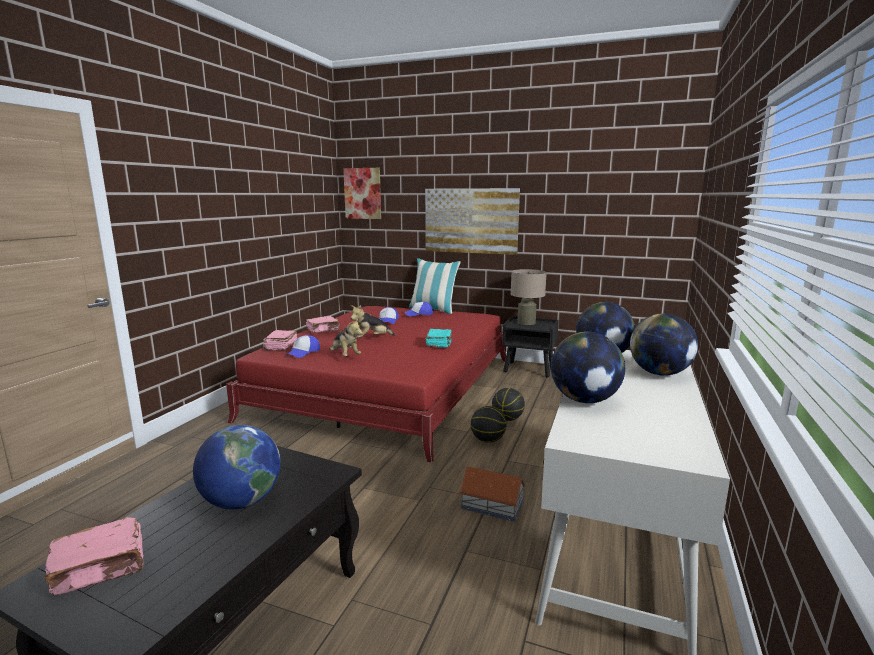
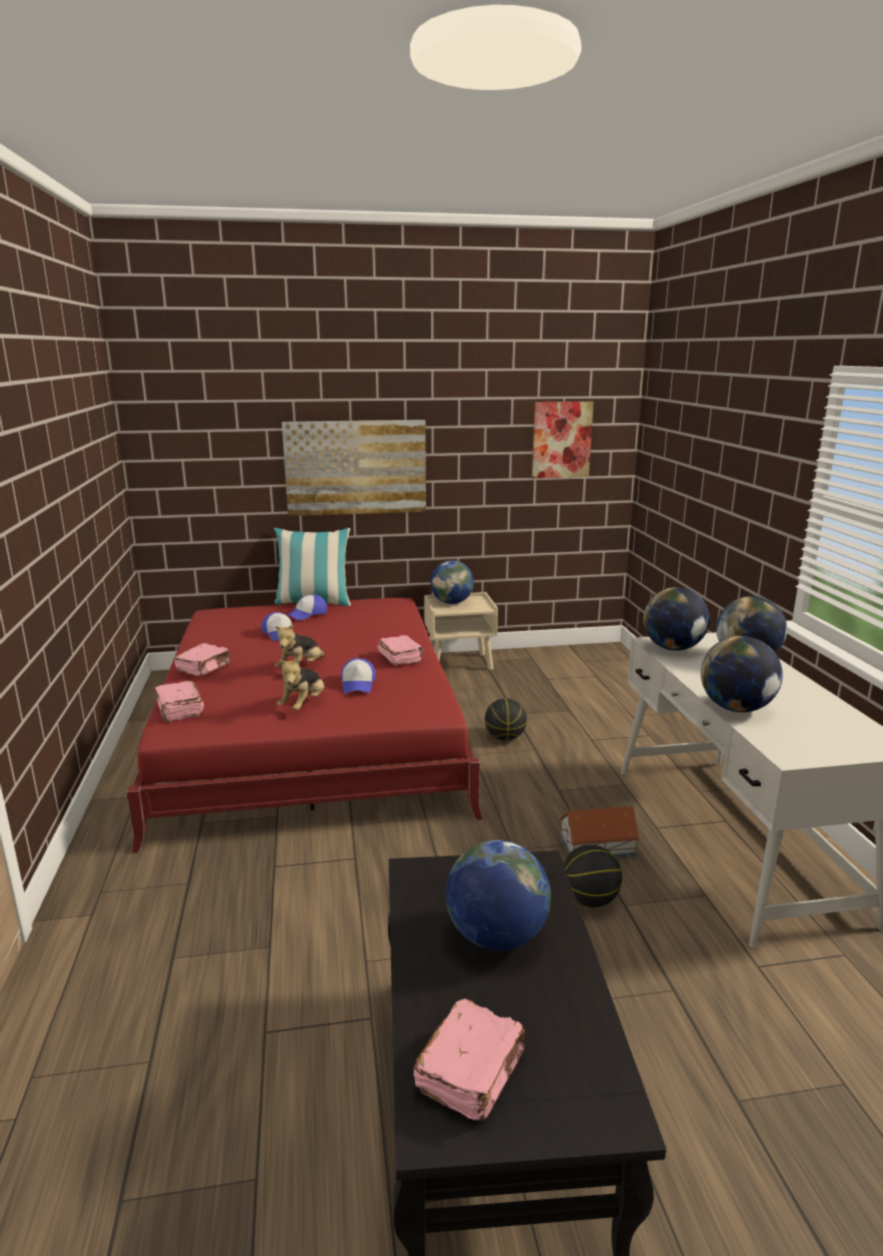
camera: 30 degrees left, 5 degrees up
cap [286,335,320,358] -> cap moved to [341,658,376,693]
plush toy [329,318,363,356] -> plush toy turned 90 degrees clockwise [277,657,325,710]
picture [343,168,381,219] -> picture moved to [532,401,594,478]
turquoise book [426,329,452,348] -> pink book [378,635,424,666]
basketball [471,406,507,443] -> basketball moved to [563,845,622,907]
black nightstand [502,316,559,377] -> beige nightstand [424,592,498,670]
beige table lamp [511,269,547,325] -> globe [430,560,474,604]

